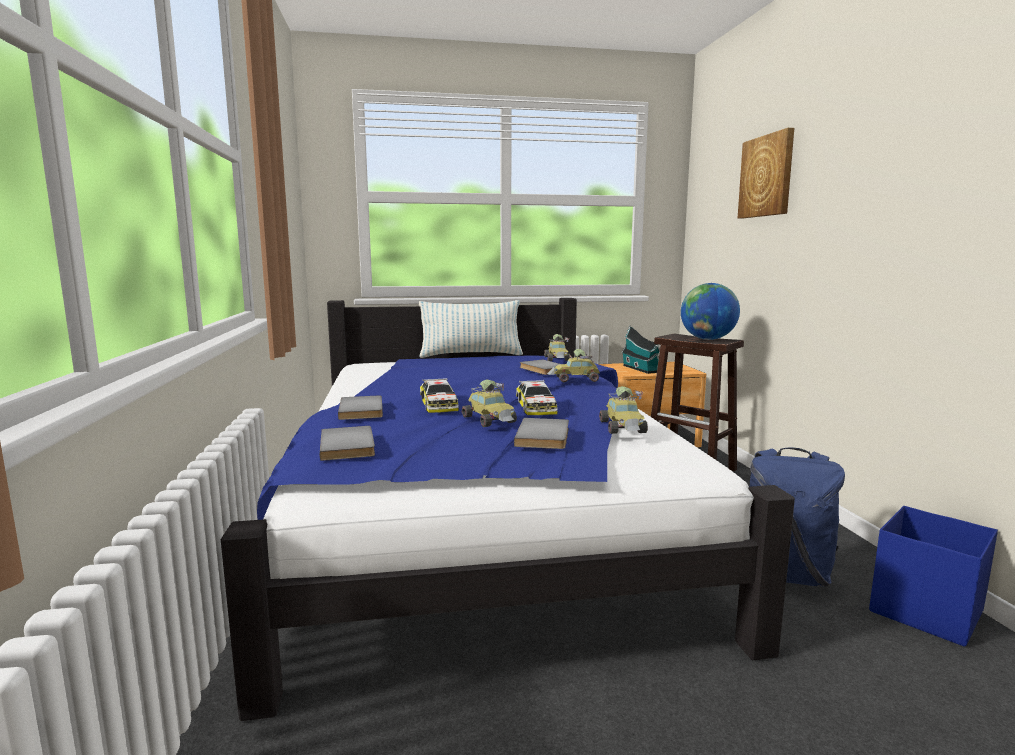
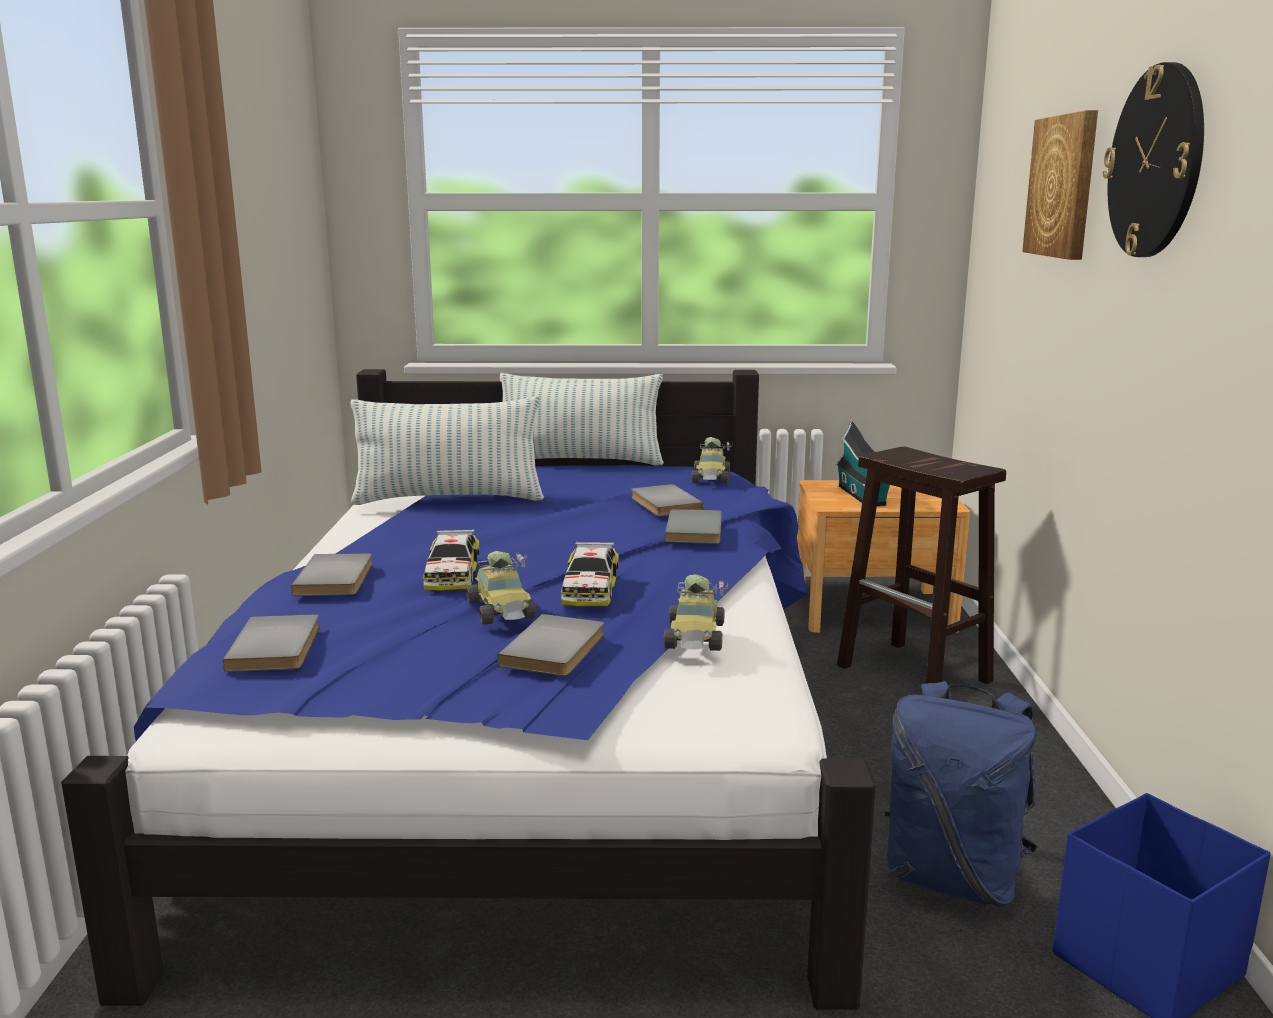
camera: 10 degrees right, 5 degrees up
toy car [547,349,600,382] -> grey book [665,509,722,544]
globe [681,283,740,340] -> none
none -> pillow [351,397,544,505]
none -> wall clock [1103,62,1204,257]

